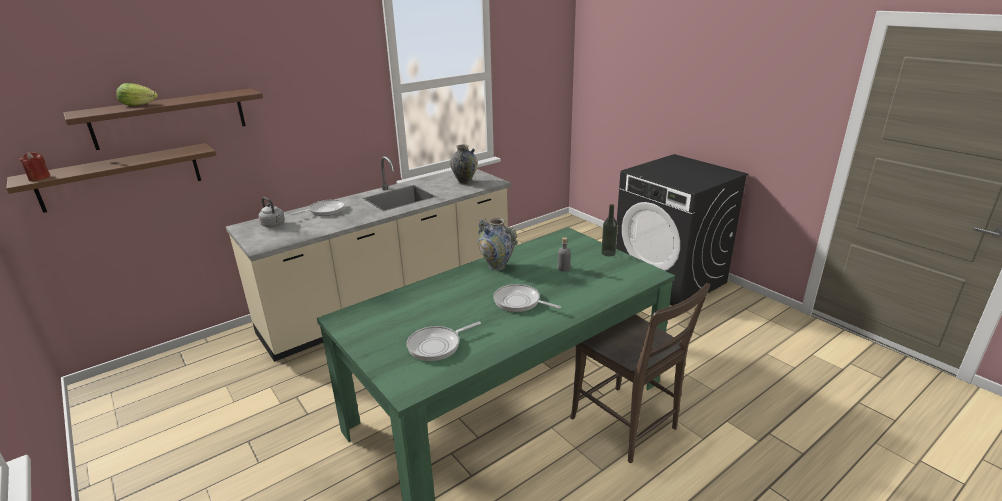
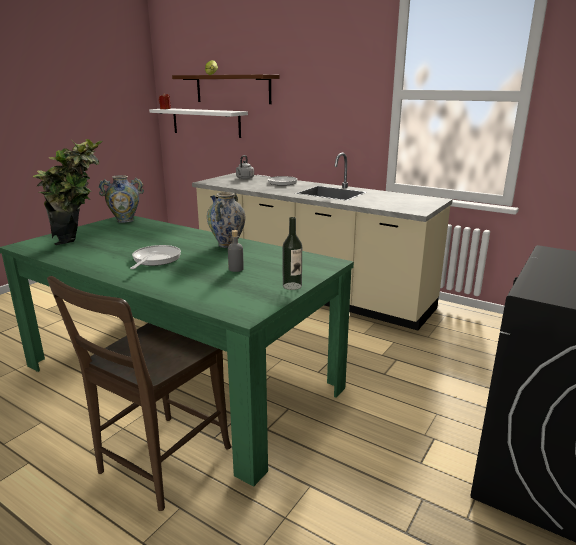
camera: 70 degrees right, 5 degrees down
brown shelf [6,143,216,213] -> white shelf [149,108,248,138]
frying pan [406,322,481,361] -> potted plant [33,139,102,245]
vase [450,144,478,185] -> vase moved to [98,175,144,223]

